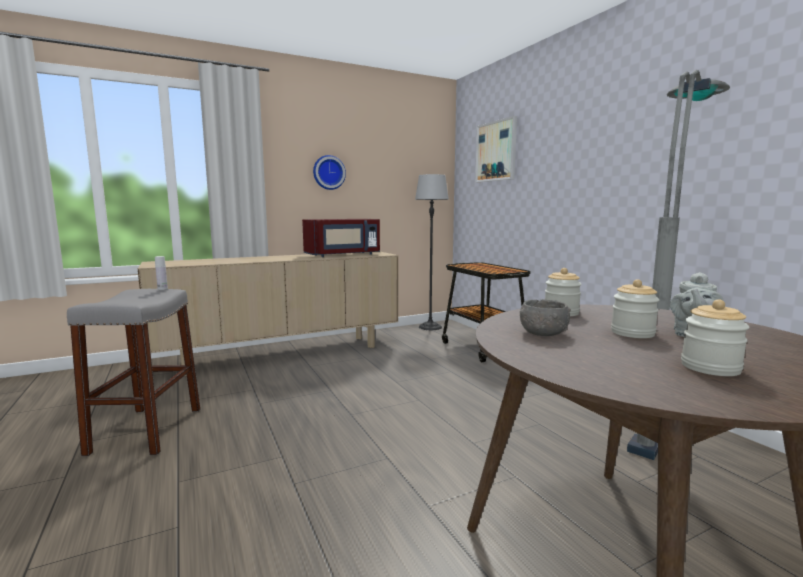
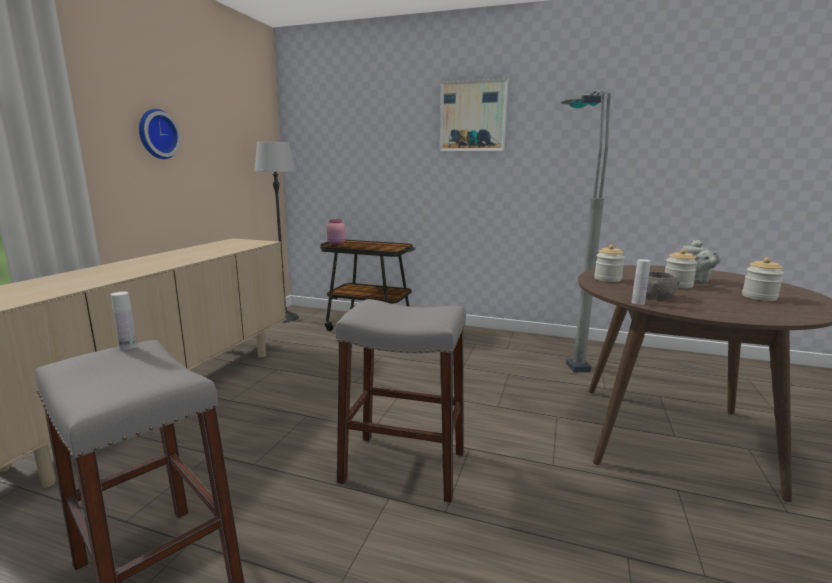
camera: 45 degrees left, 5 degrees up
red microwave [302,219,380,257] -> none
picture [475,116,517,182] -> picture moved to [440,78,509,151]
none -> pink jar [327,219,345,245]
none -> grey stool [336,299,466,503]
none -> white bottle [632,259,651,305]

